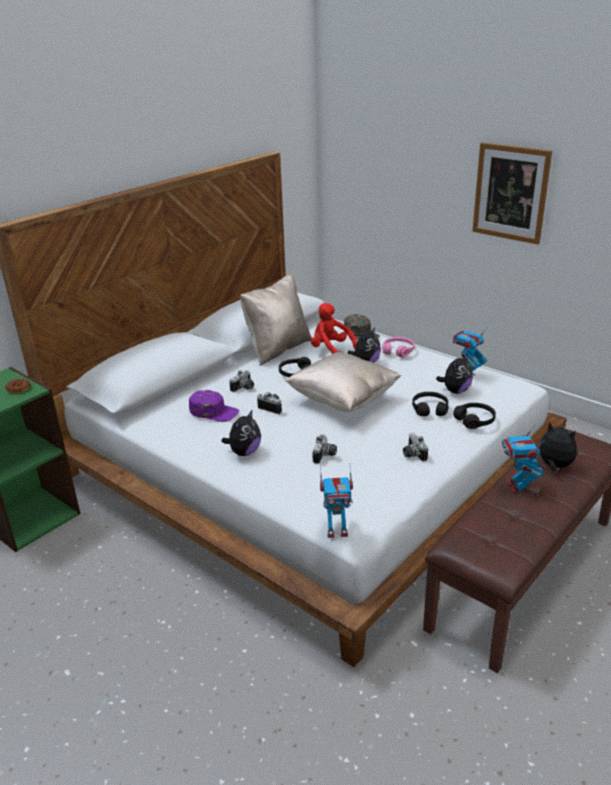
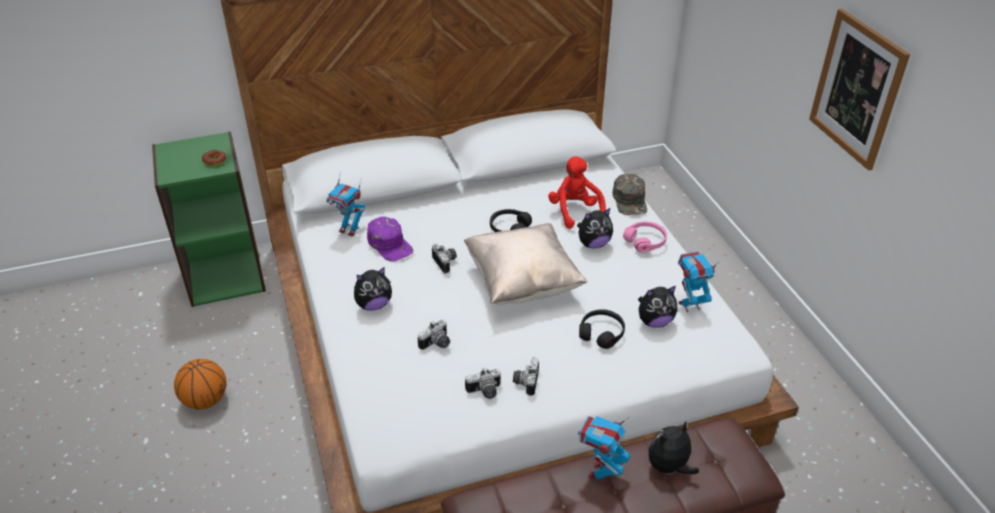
camera: 30 degrees right, 10 degrees up
camera [229,370,254,392] -> camera moved to [465,367,501,399]
beige pillow [240,274,312,366] -> none
toy robot [320,465,353,538] -> toy robot moved to [327,171,366,237]
black headphones [453,403,496,429] -> none
plush toy [538,422,577,471] -> plush toy turned 105 degrees counterclockwise [649,421,699,474]
none -> basketball [174,359,227,409]

